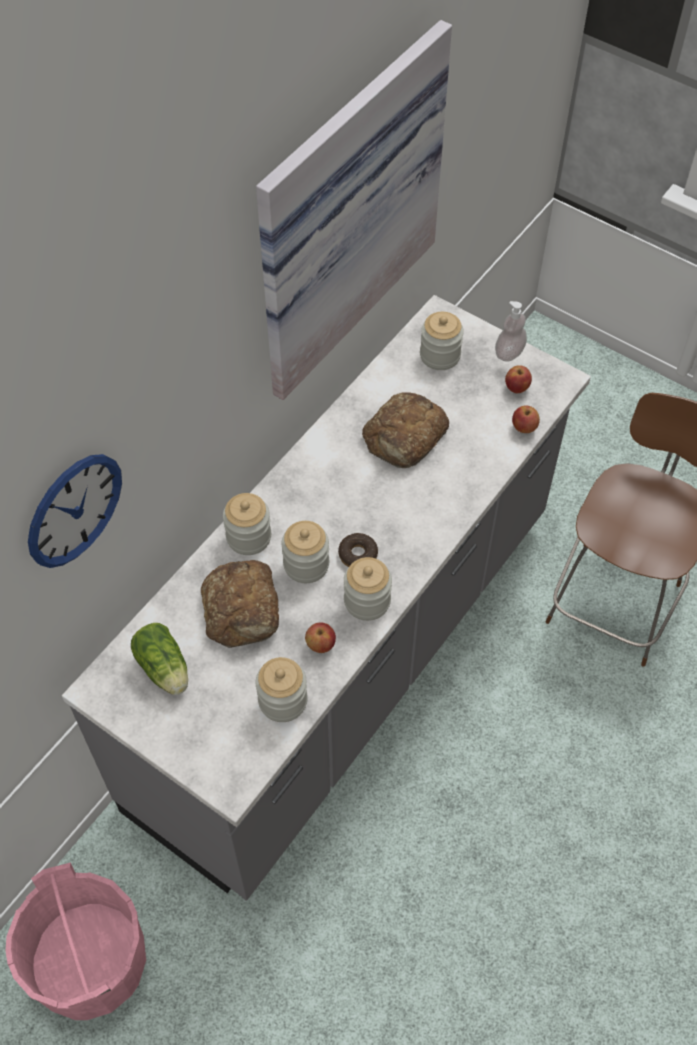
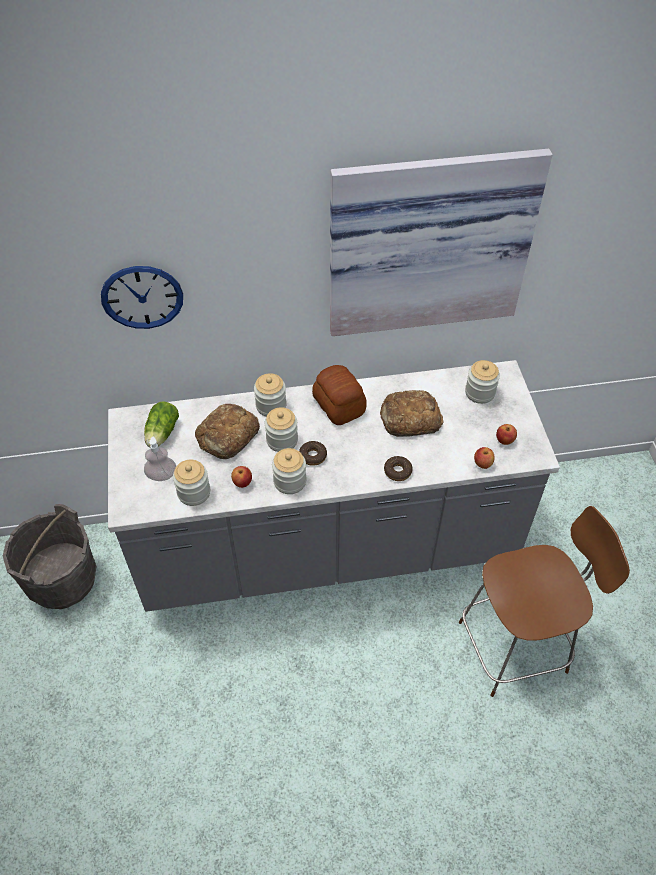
camera: 45 degrees right, 5 degrees down
pink bucket [6,862,146,1020] -> grey bucket [3,504,97,609]
soap dispenser [495,301,527,362] -> soap dispenser moved to [144,437,176,481]
none -> bread [312,365,367,425]
none -> donut [384,456,413,481]

